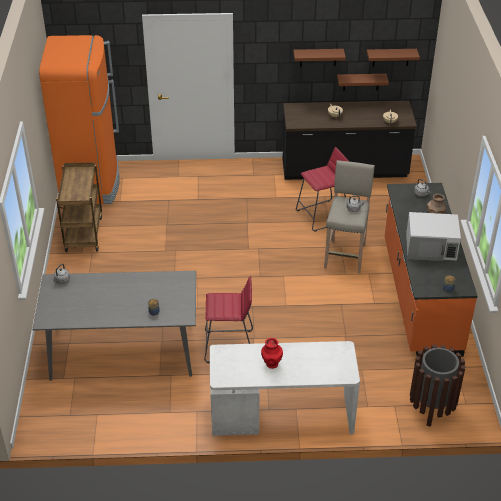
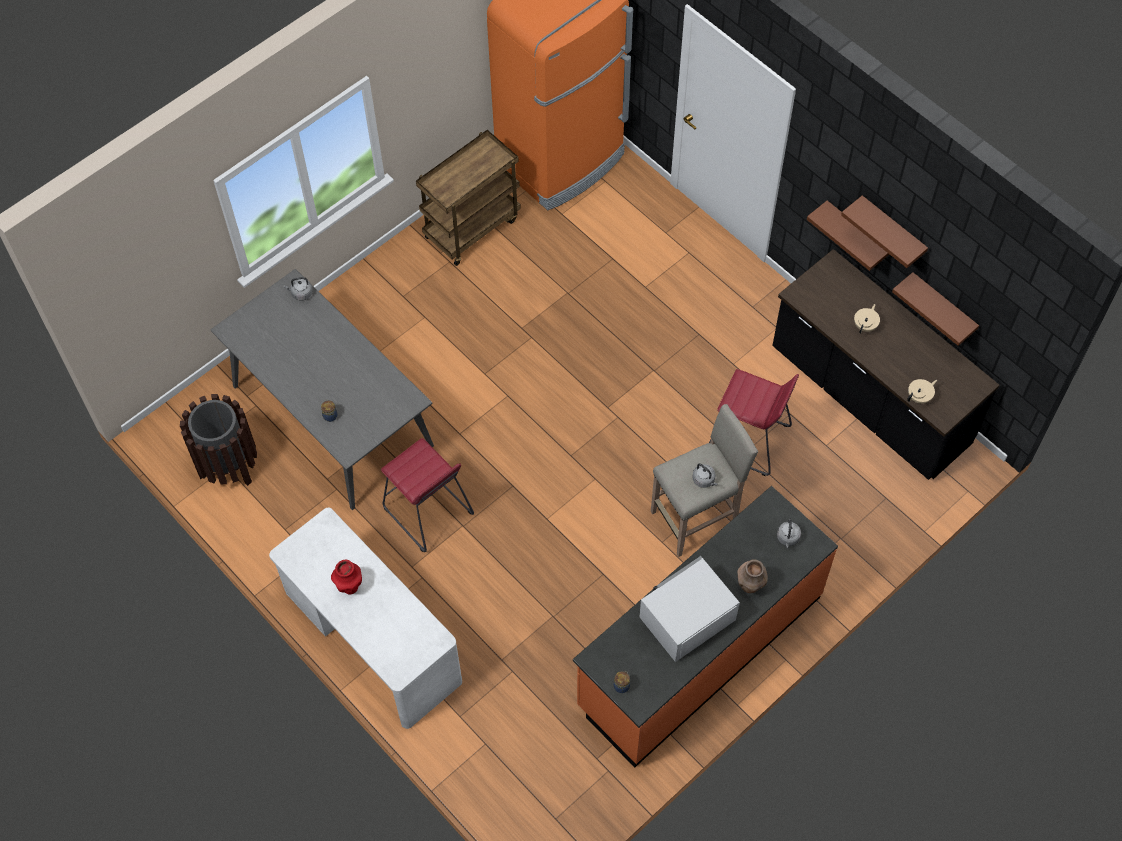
camera: 50 degrees right, 20 degrees up
brown shelf [367,49,420,67] -> brown shelf moved to [807,201,889,271]
white microwave [406,212,461,261] -> white microwave turned 90 degrees clockwise [640,556,740,662]
brown trash can [410,345,466,427] -> brown trash can moved to [180,394,257,486]

